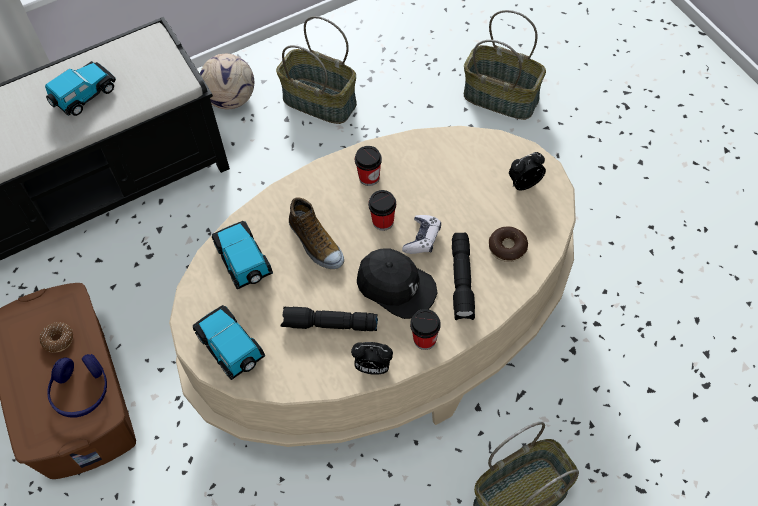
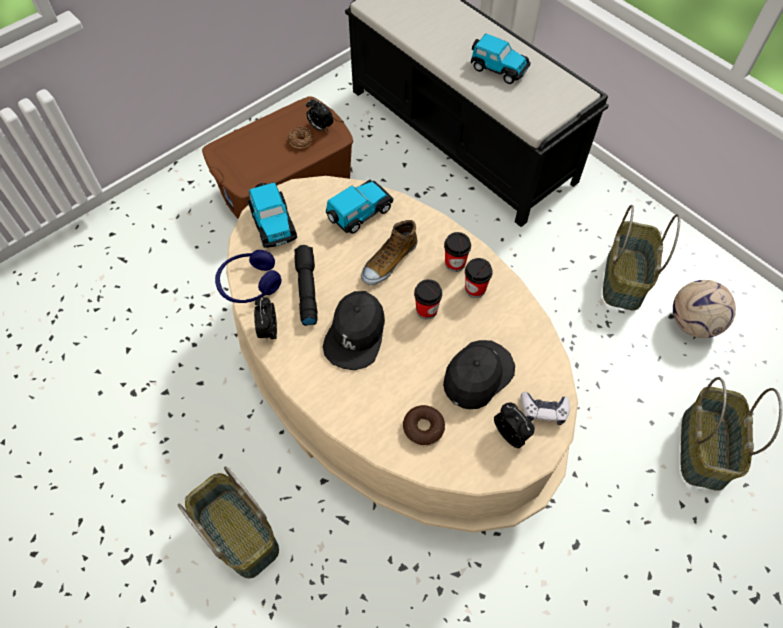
camera: 75 degrees right, 0 degrees up
blue headphones [47,354,107,418] -> blue headphones moved to [215,250,282,303]
toy car [193,305,265,380] -> toy car turned 120 degrees clockwise [247,182,297,248]
football [200,54,254,109] -> football moved to [673,280,736,338]
game controller [402,215,441,254] -> game controller moved to [521,392,570,425]
cup [410,309,441,350] -> cup moved to [444,232,471,272]
black flashlight [452,233,475,320] -> none
none -> alarm clock [306,98,333,132]
none -> black cap [443,340,515,409]

